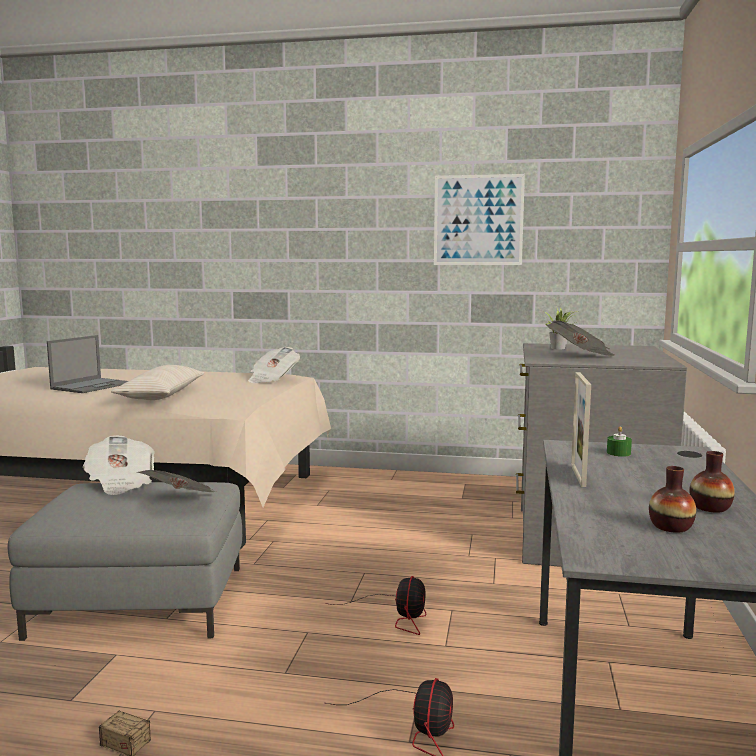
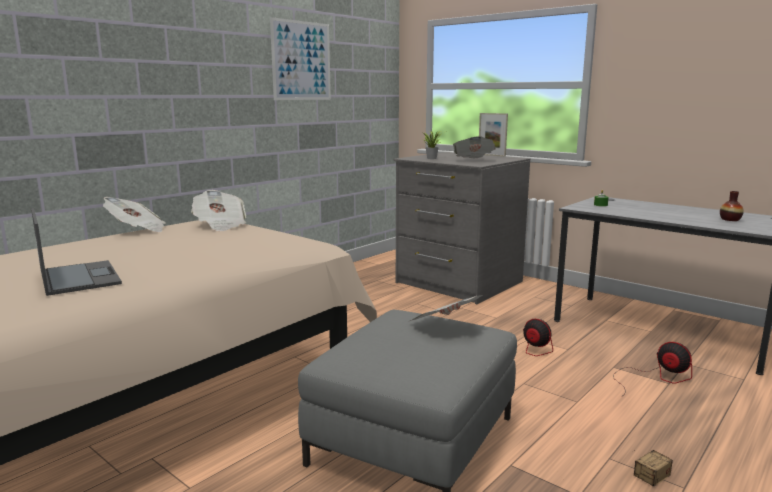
camera: 60 degrees left, 5 degrees up
newspaper [83,435,155,495] -> newspaper moved to [103,197,166,232]
beige pillow [111,365,205,400] -> none
picture frame [571,372,591,487] -> picture frame moved to [479,113,508,157]
vase [689,451,735,513] -> none

